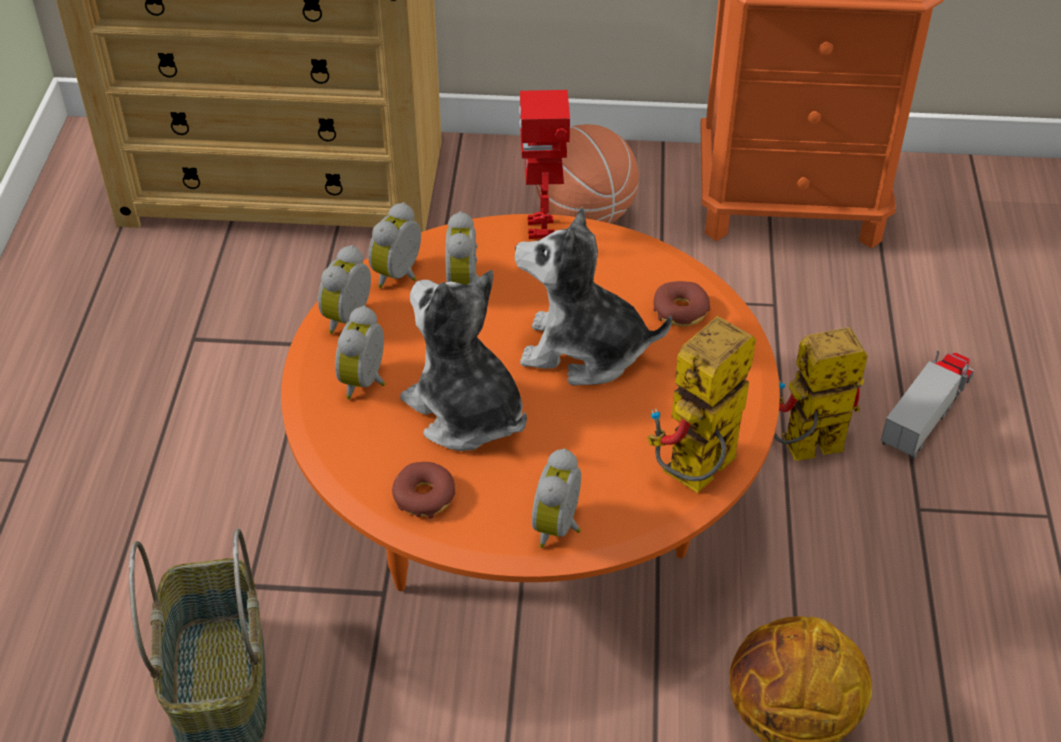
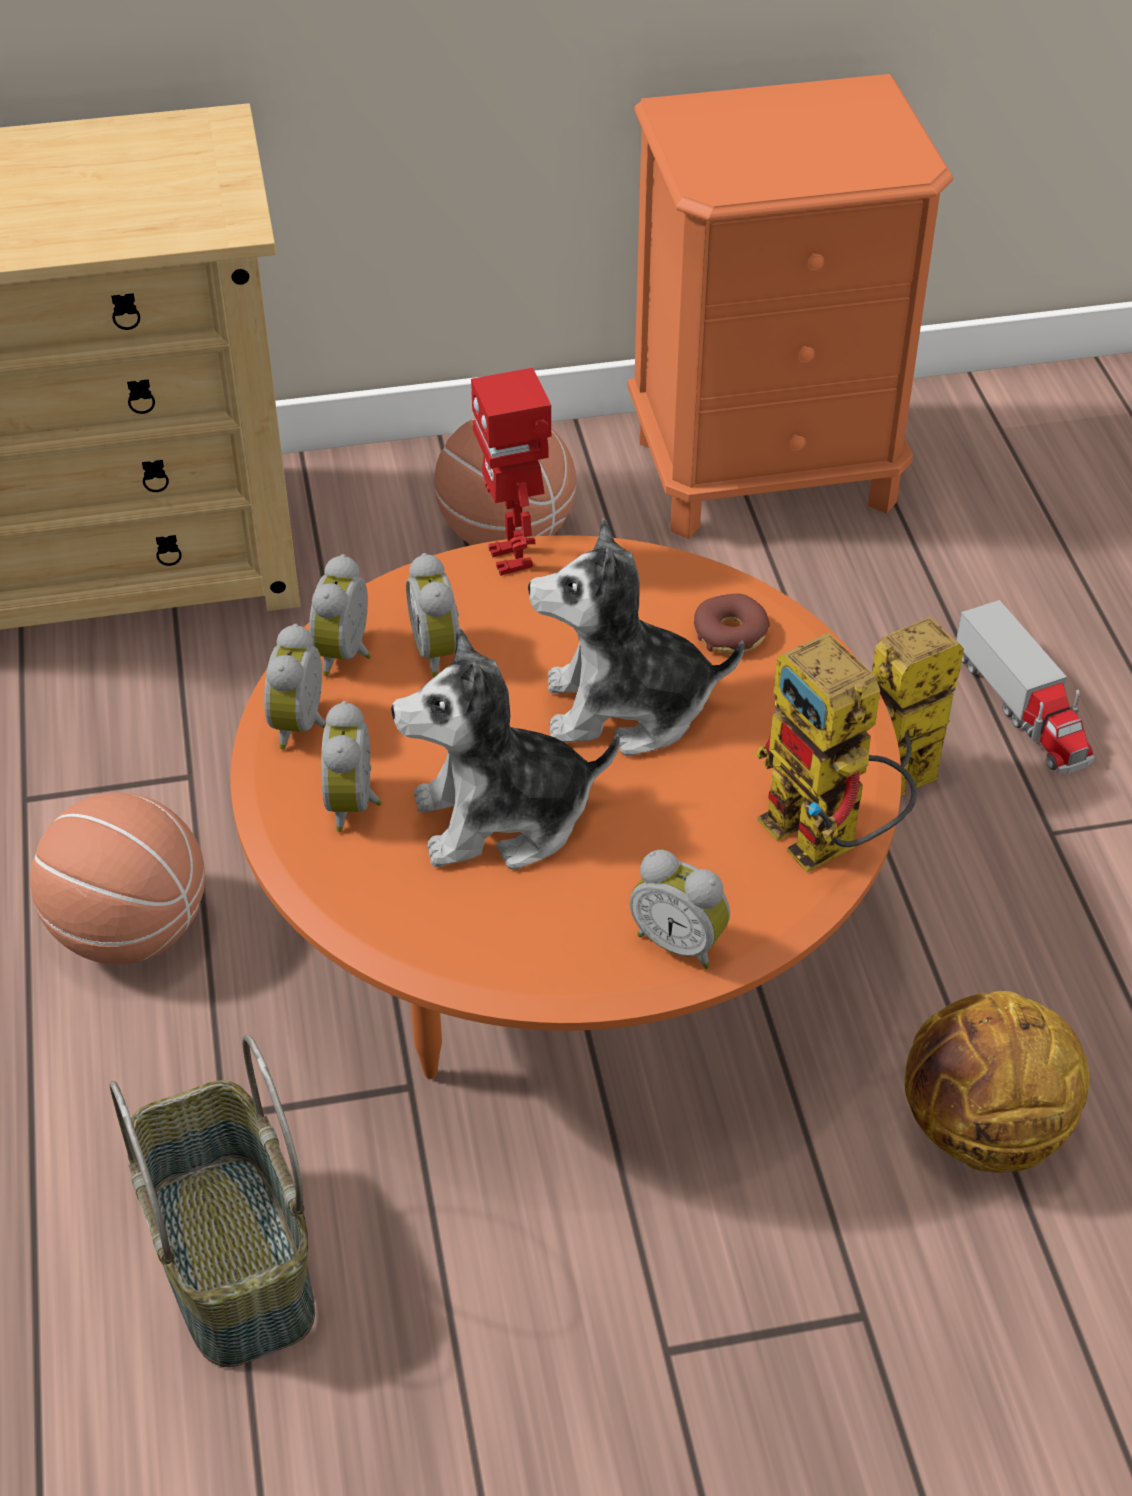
camera: 15 degrees left, 0 degrees up
donut [392,462,455,519] -> none
plush toy [400,270,527,451] -> plush toy turned 45 degrees counterclockwise [391,627,620,870]
alarm clock [532,448,581,548] -> alarm clock turned 60 degrees counterclockwise [630,850,730,969]
toy robot [647,316,756,493] -> toy robot turned 60 degrees counterclockwise [755,633,917,872]
toy truck [881,351,974,459] -> toy truck turned 135 degrees clockwise [956,600,1094,774]
none -> basketball [30,793,205,965]

